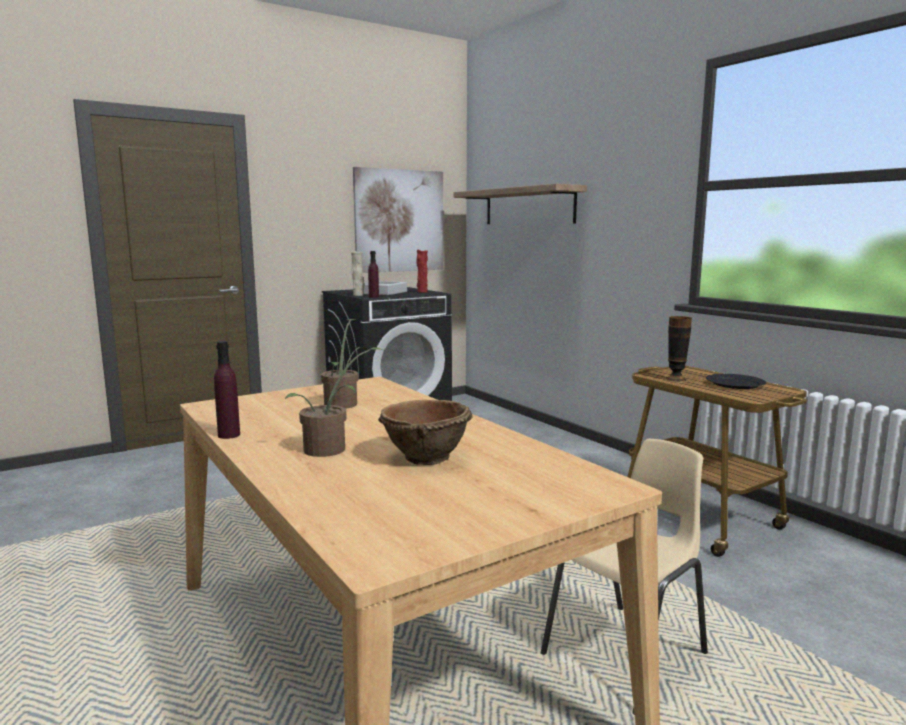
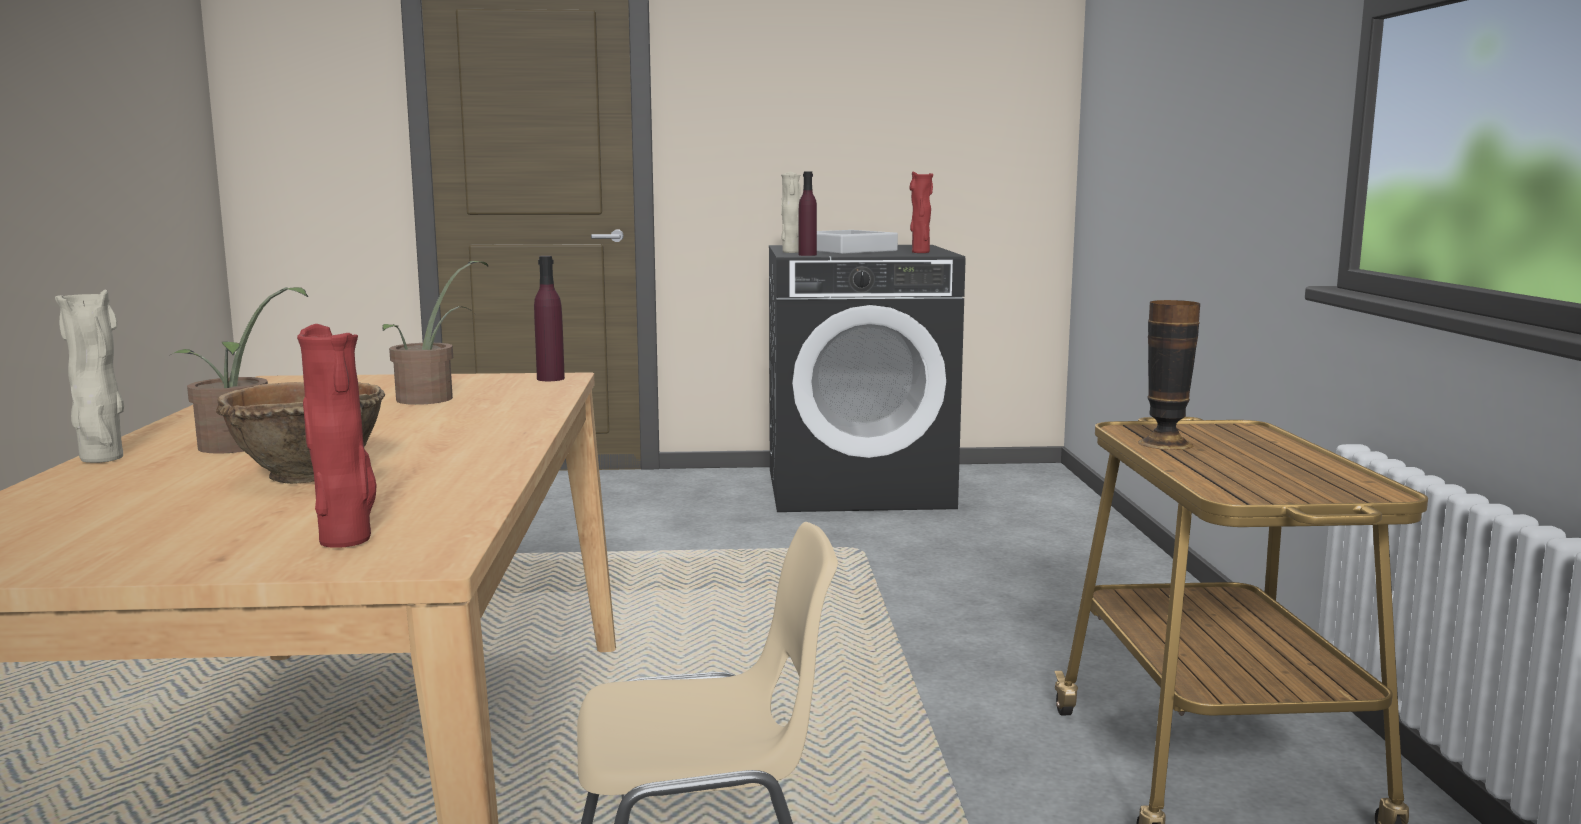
camera: 30 degrees right, 0 degrees up
purple bottle [214,341,240,439] -> purple bottle moved to [534,256,565,381]
picture [353,167,443,273] -> none
shelf [454,184,587,224] -> none
black plate [706,374,766,389] -> none
none -> beige vase [55,290,124,463]
none -> red vase [297,324,376,548]

